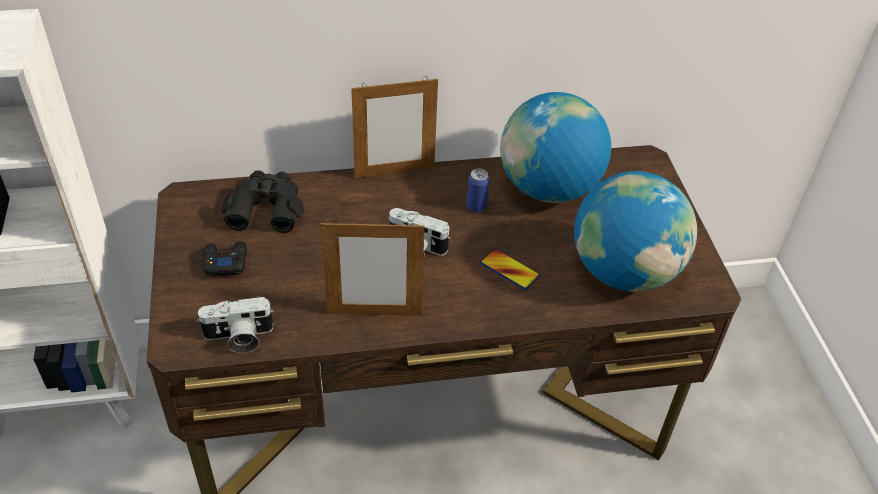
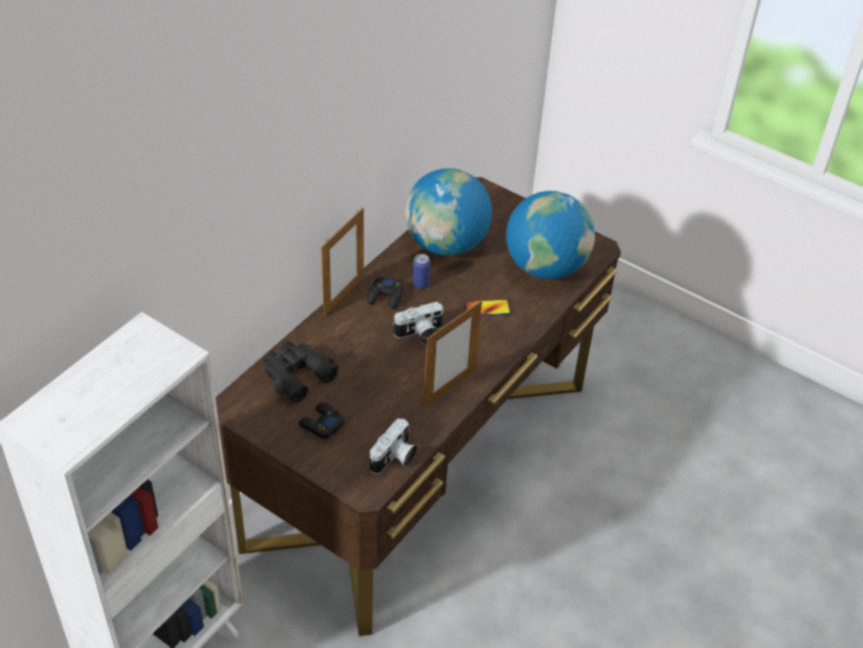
camera: 45 degrees left, 0 degrees up
none -> black game controller [367,276,404,309]

